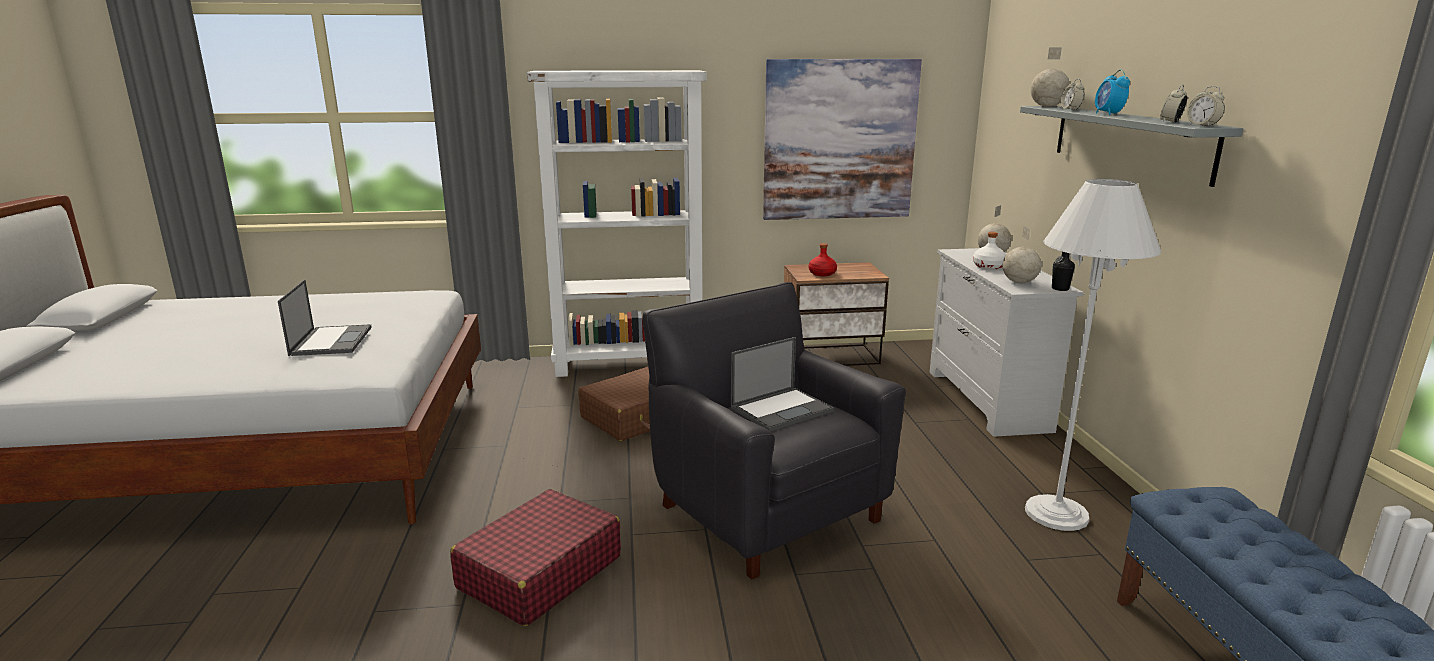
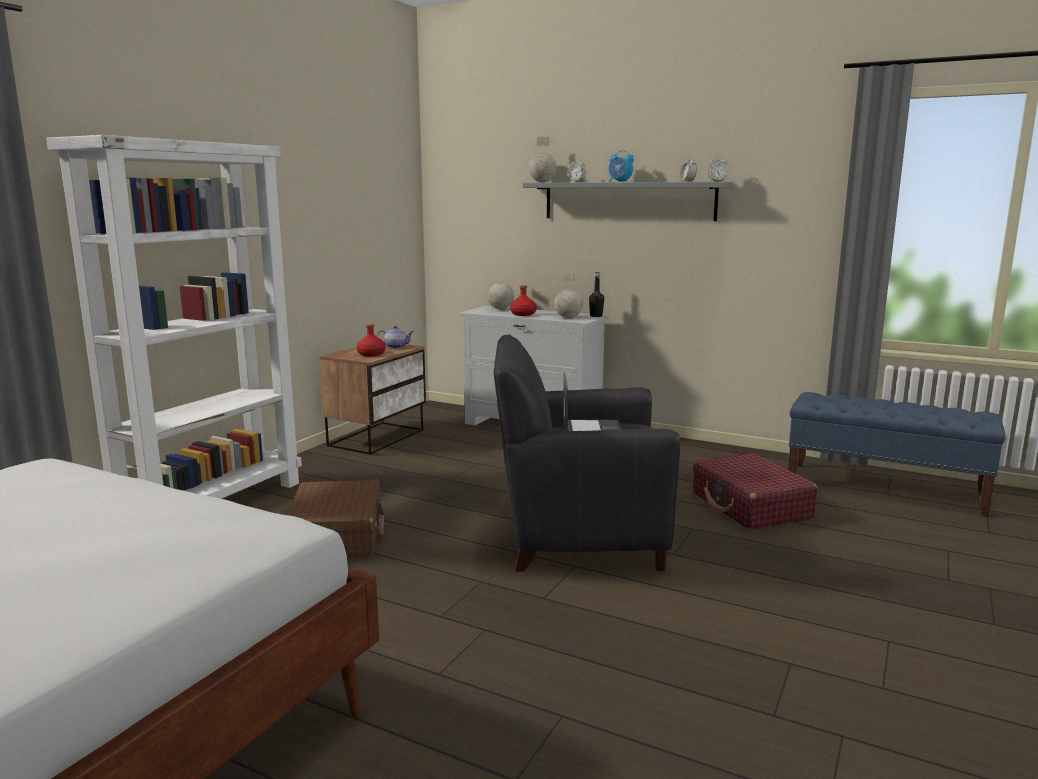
camera: 55 degrees left, 5 degrees down
laptop [278,280,372,356] -> none
red suitcase [450,489,621,626] -> red suitcase moved to [693,453,817,530]
picture [763,59,922,220] -> none
white bottle [973,232,1006,270] -> red bottle [510,285,537,316]
white floor lamp [1025,179,1161,531] -> none
none -> teapot [377,326,414,349]

